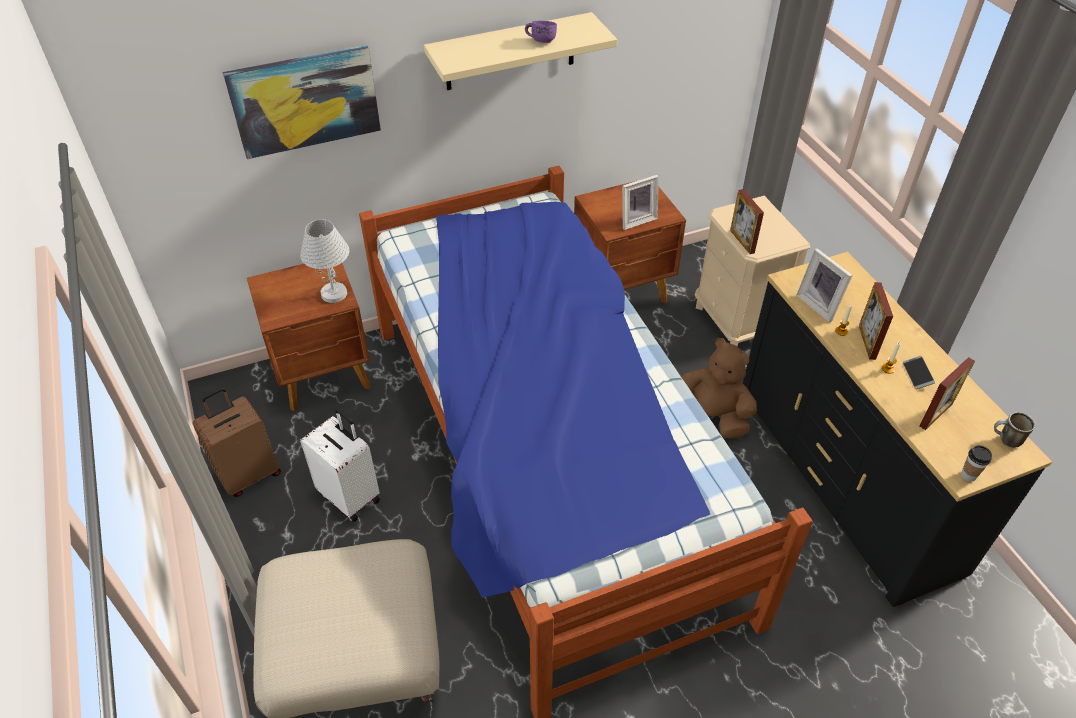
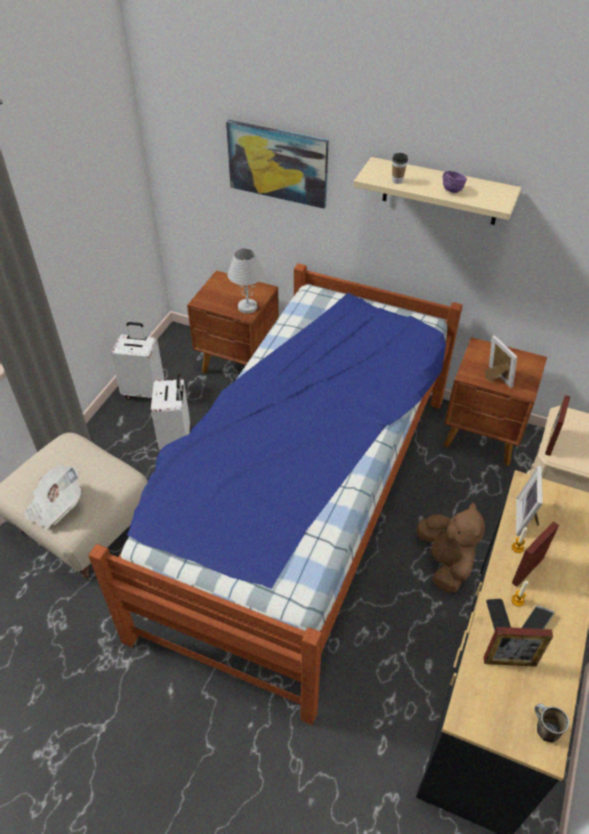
camera: 45 degrees right, 0 degrees up
brown suitcase [193,387,281,497] -> white suitcase [111,322,164,399]
picture frame [622,175,658,230] -> picture frame turned 135 degrees counterclockwise [485,335,517,388]
cup [961,445,992,481] -> cup moved to [392,153,408,184]
none -> newspaper [23,464,81,530]
none -> phone [486,599,511,630]

